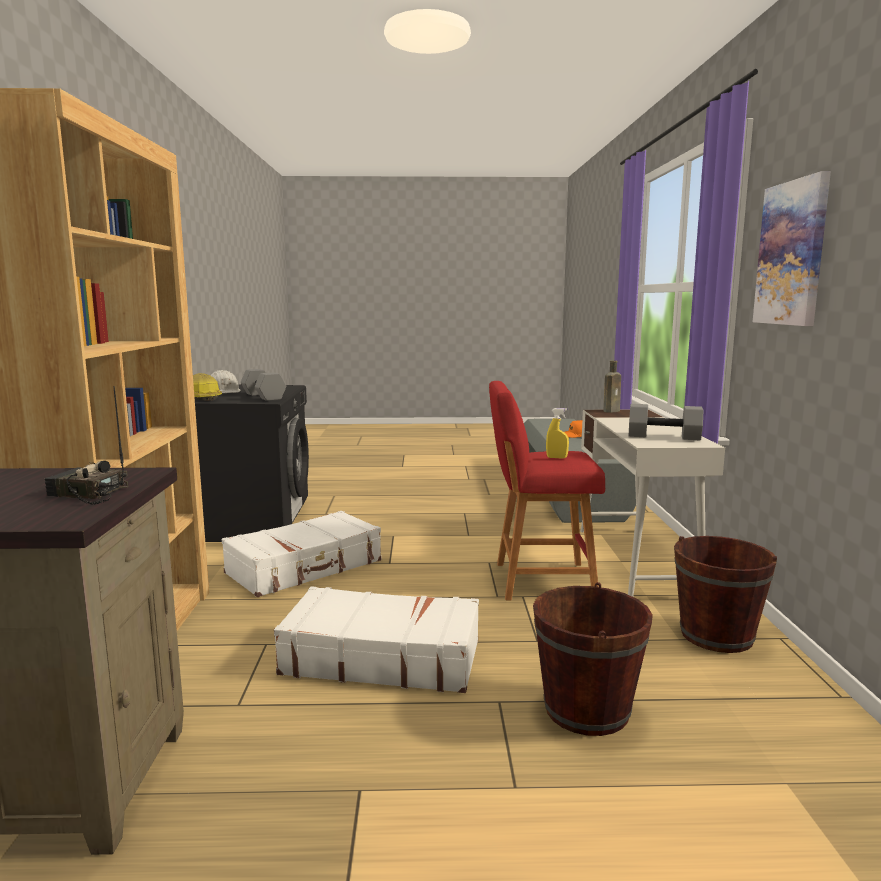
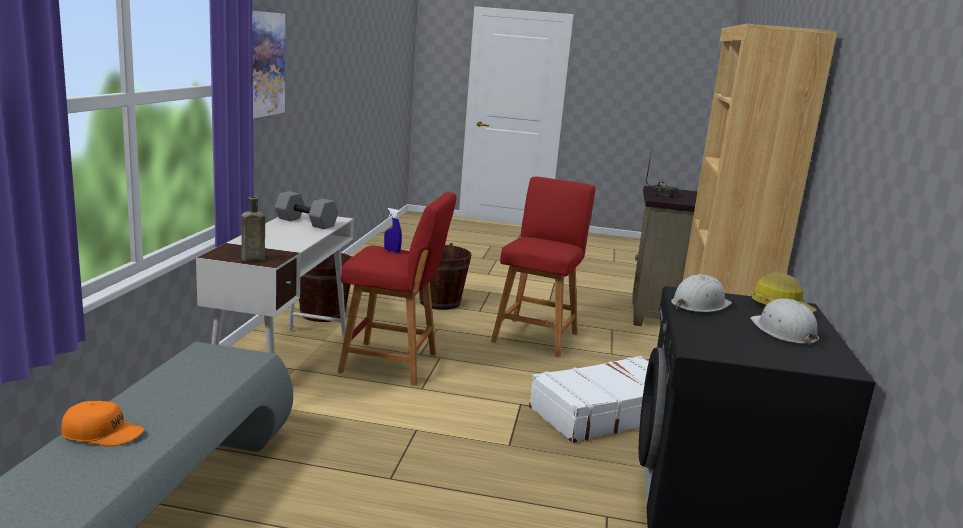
camera: 170 degrees left, 5 degrees up
grey dumbbell [241,369,286,401] -> white hard hat [671,274,732,312]
white suitcase [274,586,479,693] -> red stool [491,177,595,357]
yellow spray bottle [546,408,569,459] -> blue spray bottle [384,208,402,253]

